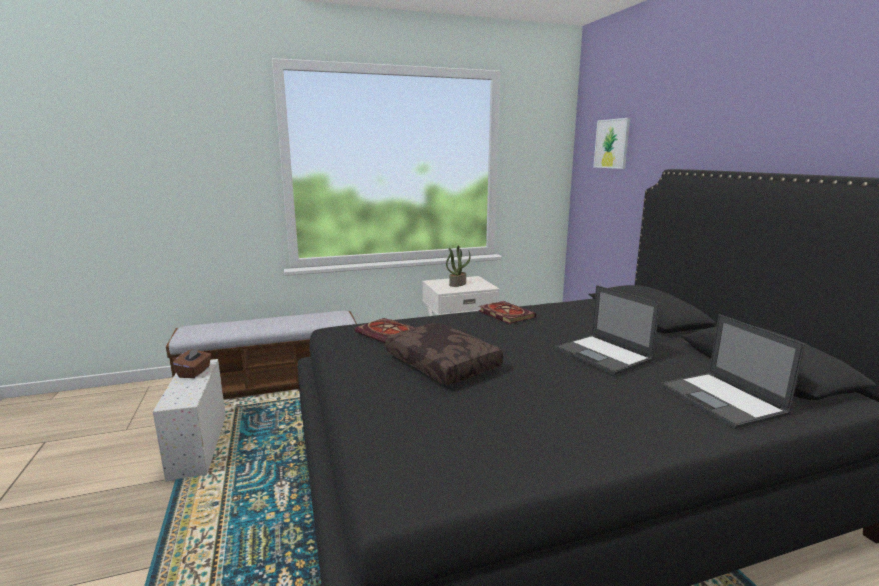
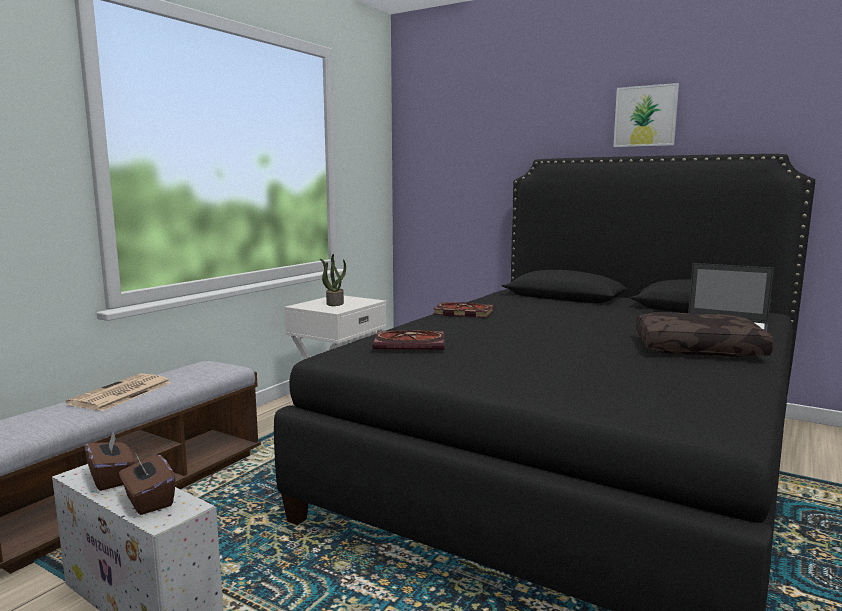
camera: 40 degrees left, 5 degrees down
brown pillow [385,323,503,385] -> brown pillow moved to [636,312,774,357]
laptop [555,285,660,375] -> none
picture [593,118,630,169] -> picture moved to [613,83,679,147]
none -> newspaper [66,373,171,411]
none -> brown tissue box [119,453,175,515]

